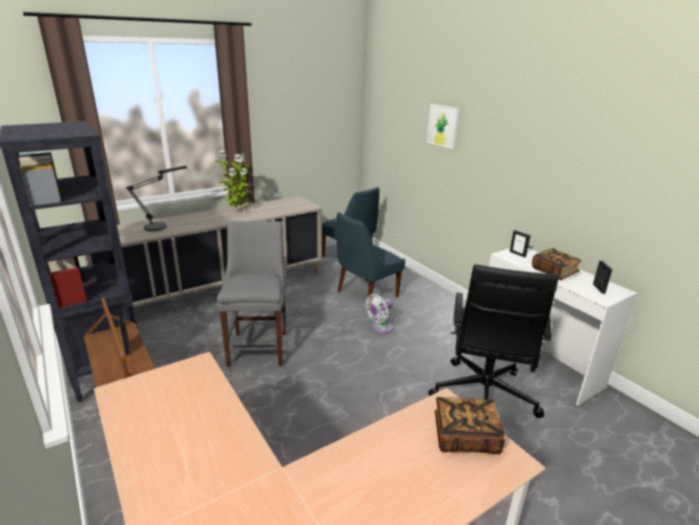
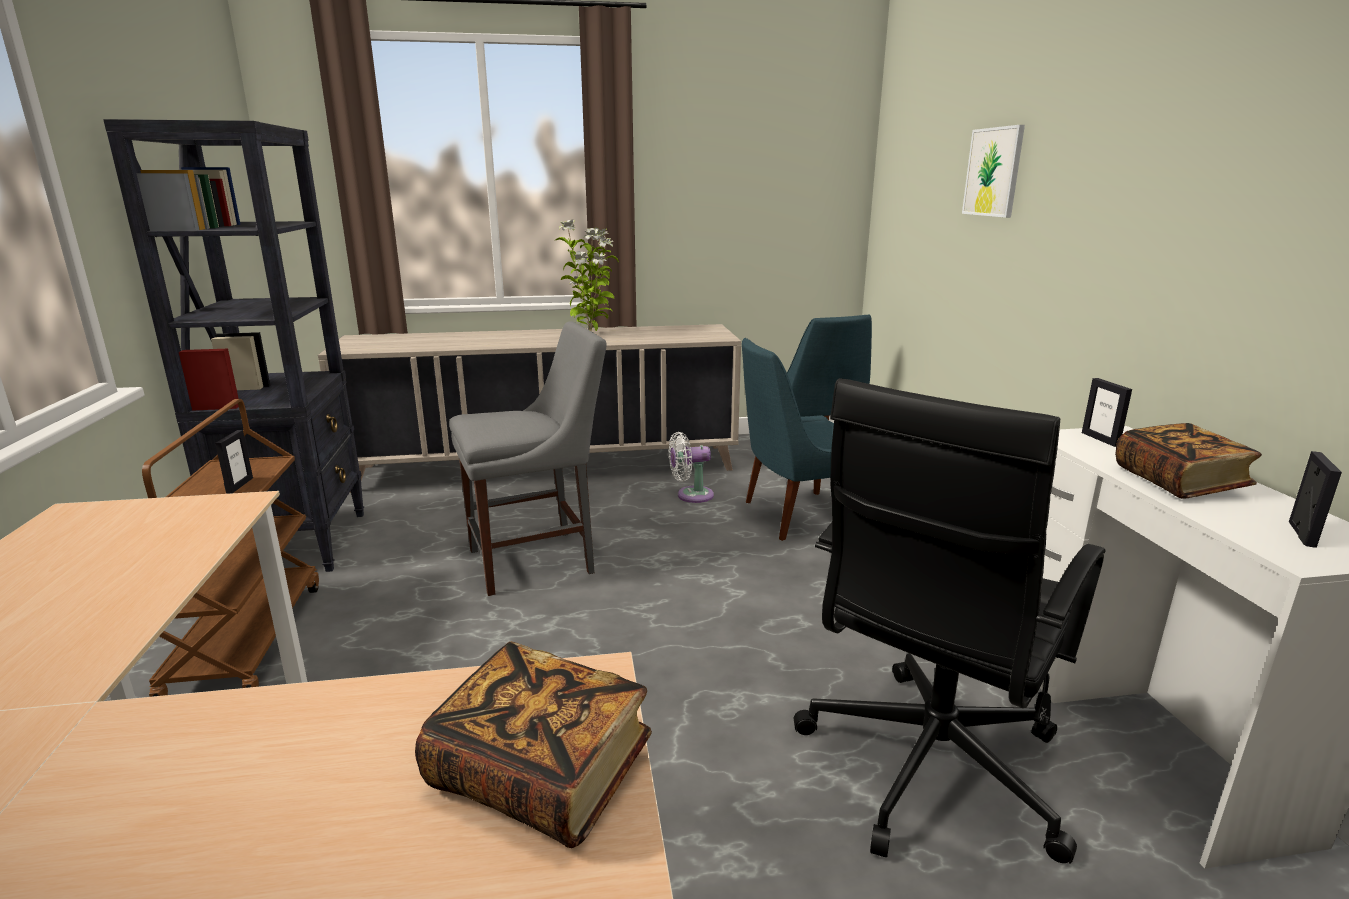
camera: 25 degrees right, 5 degrees down
table lamp [126,166,187,232] -> none
grey chair [216,221,286,367] -> grey chair turned 45 degrees clockwise [449,322,607,596]
white fan [366,294,394,334] -> white fan moved to [669,432,714,503]

